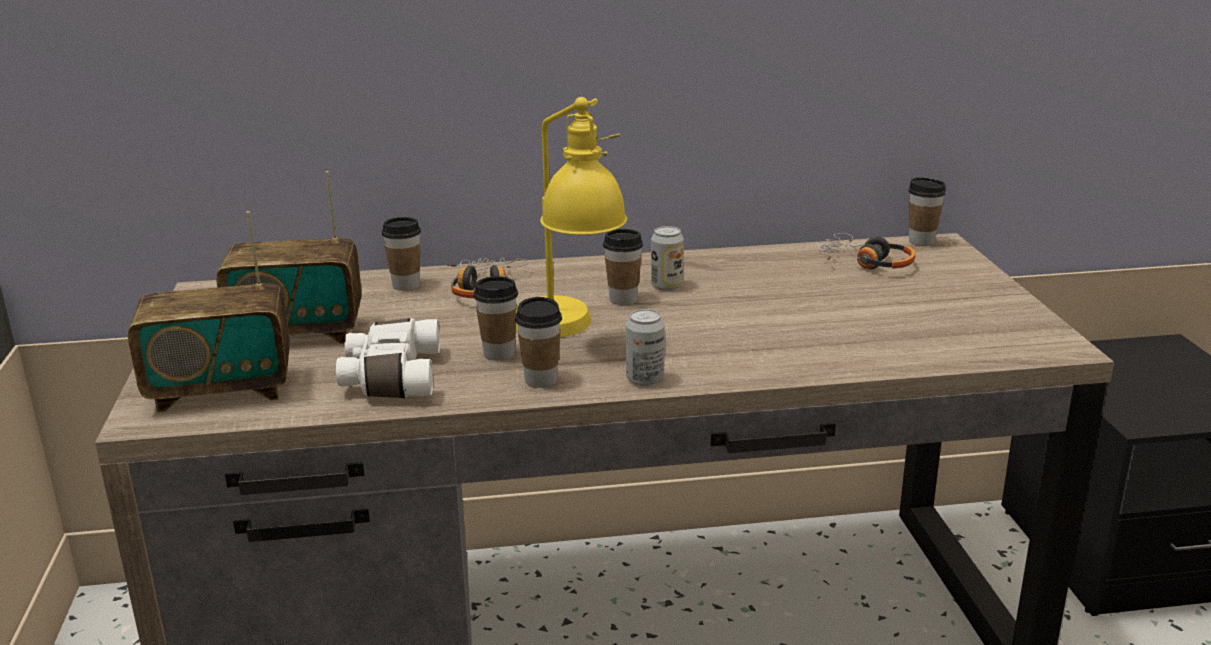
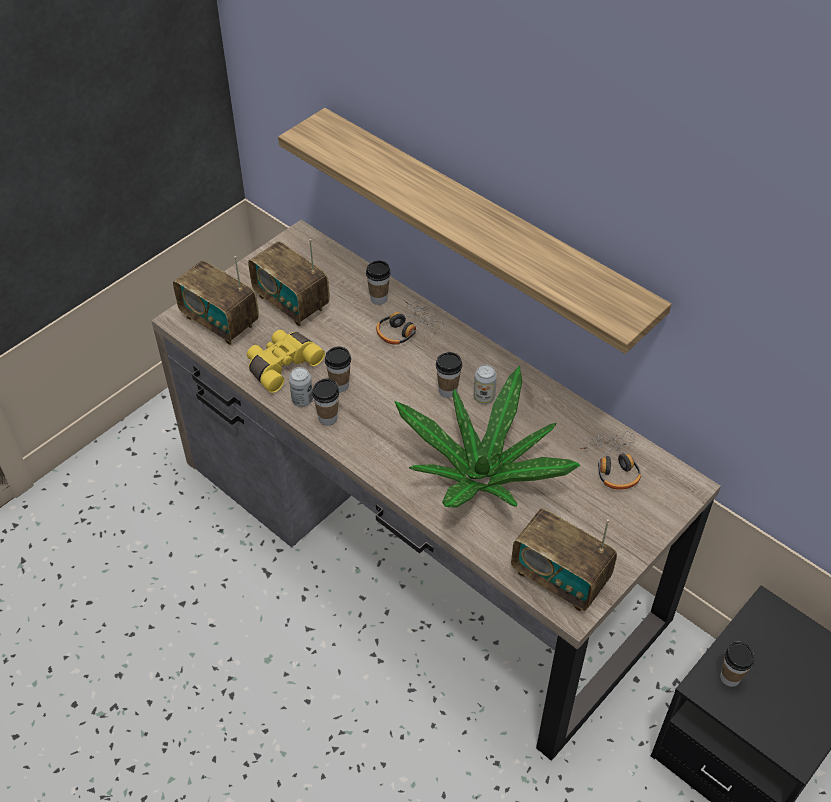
camera: 50 degrees right, 25 degrees up
white binoculars [336,318,440,398] -> yellow binoculars [247,330,325,393]
yellow table lamp [516,97,627,337] -> none
can [626,309,665,386] -> can moved to [289,367,313,407]
cup [908,177,946,246] -> cup moved to [720,642,754,687]
none -> shelf [278,108,671,354]
none -> potted plant [394,366,581,508]
none -> radio [511,509,617,612]

